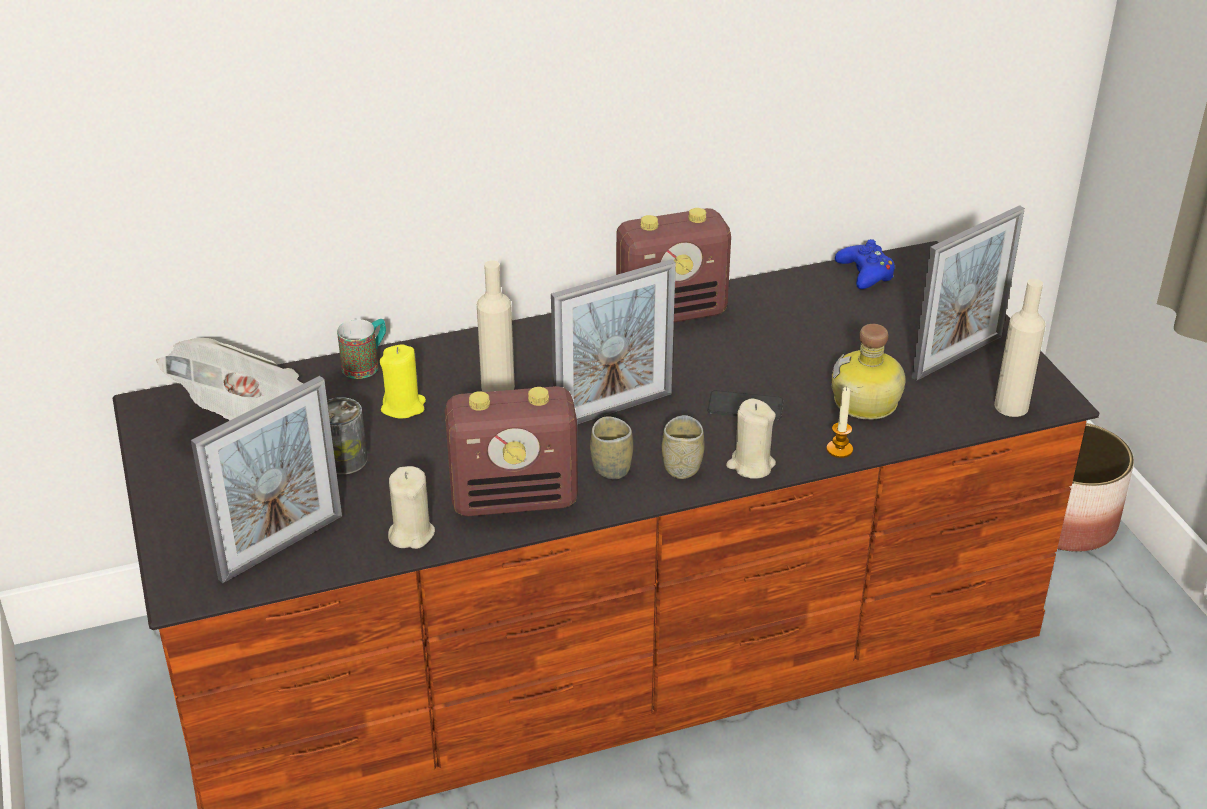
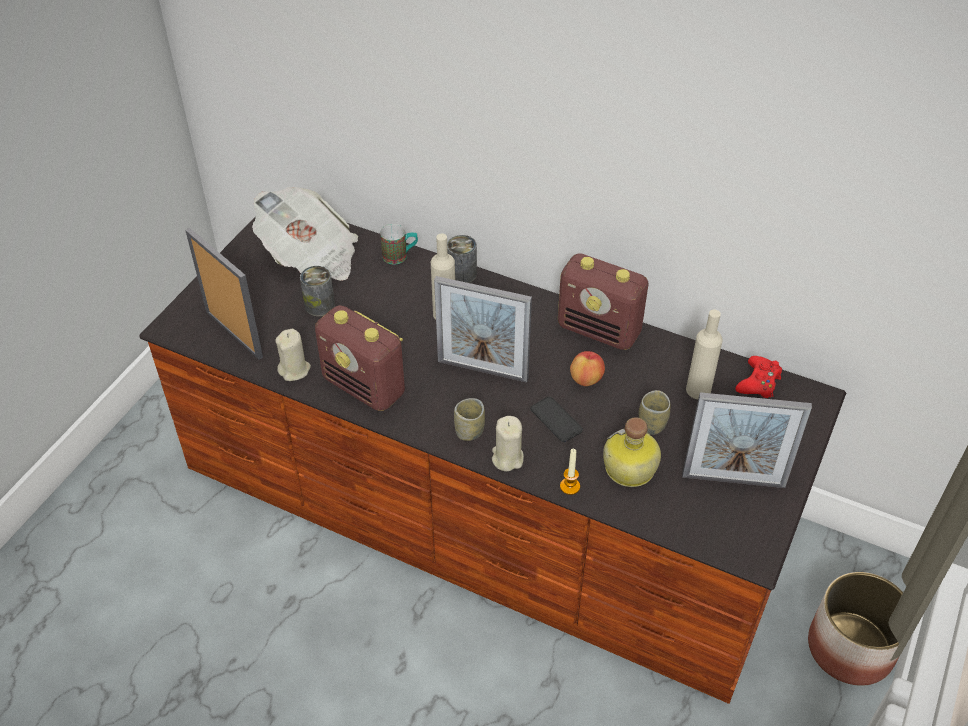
camera: 45 degrees right, 10 degrees up
picture frame [191,376,342,583] -> picture frame turned 135 degrees counterclockwise [185,228,263,360]
yellow candle [380,345,426,419] -> none
cup [590,416,633,479] -> cup moved to [639,390,670,435]
blue game controller [835,239,895,289] -> red game controller [735,356,782,398]
beige bottle [994,279,1046,417] -> beige bottle moved to [686,310,723,399]
none -> can [447,235,477,283]
none -> apple [570,351,605,386]

